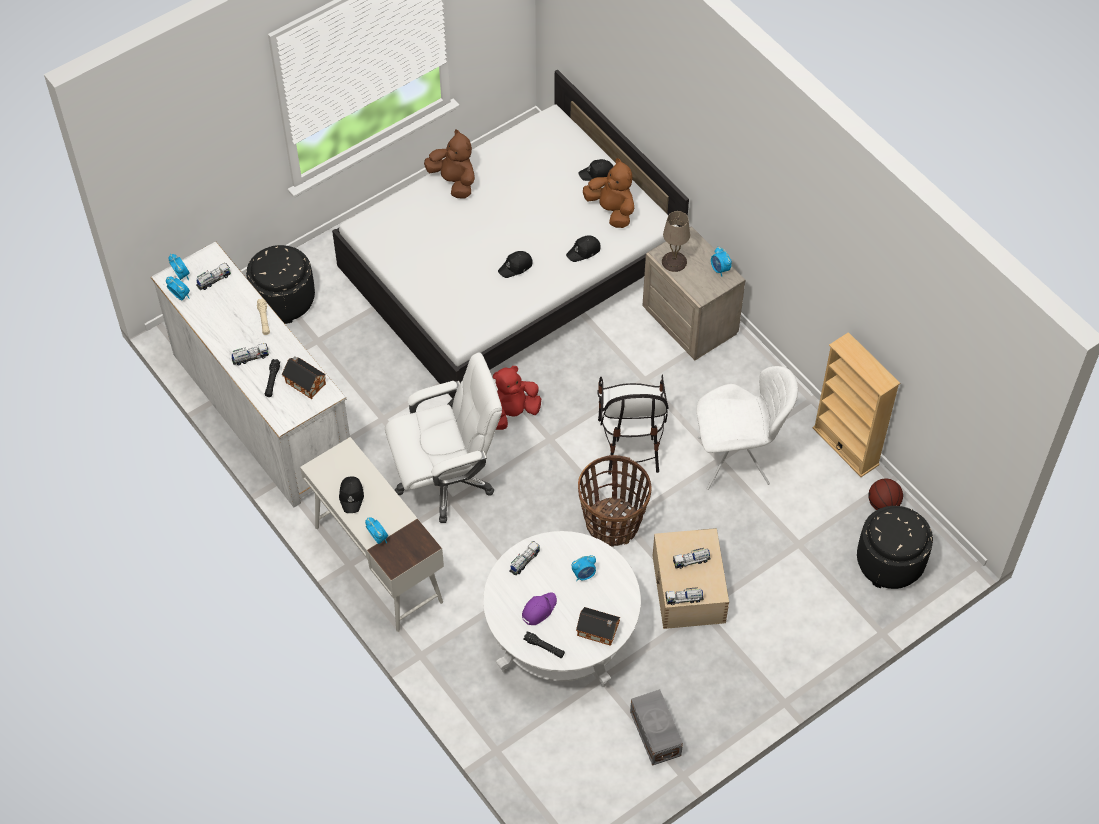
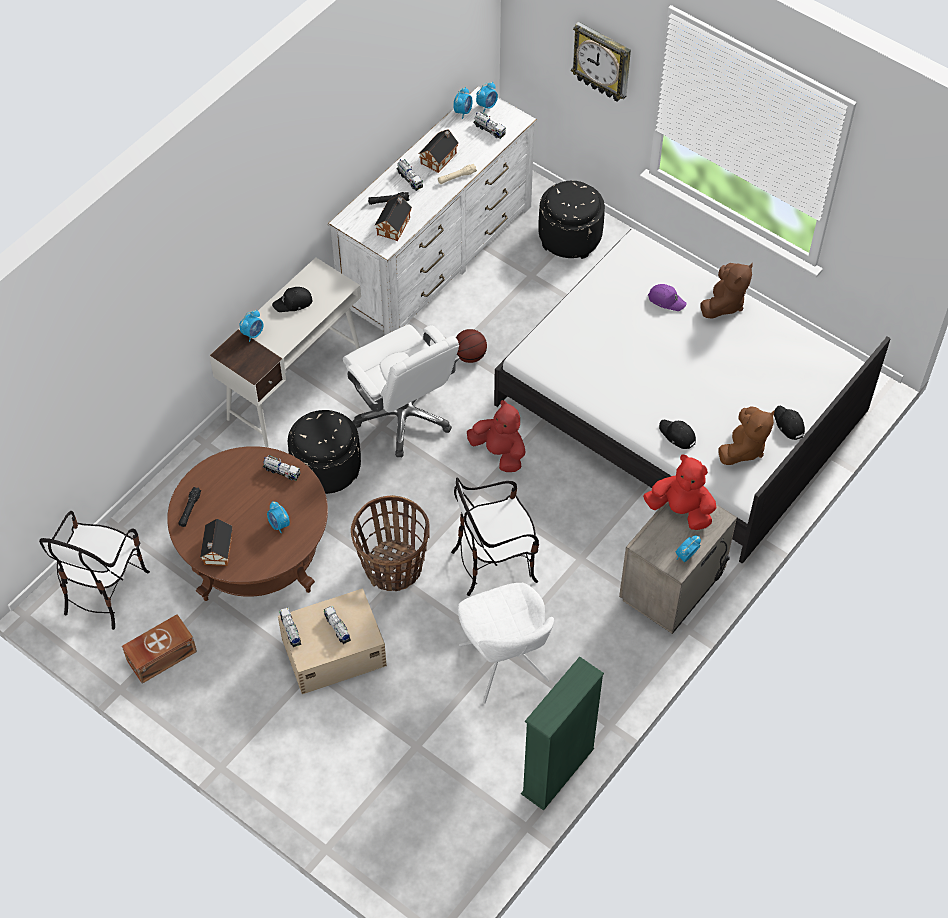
camera: 75 degrees right, 0 degrees up
white coffee table [483,531,641,687] -> brown coffee table [167,446,328,601]
black cap [498,251,533,278] -> none
purple cap [522,592,557,625] -> purple cap moved to [648,284,687,311]
grey storage box [630,689,683,766] -> brown storage box [122,614,197,684]
beige table lamp [662,211,690,272] -> red plush toy [643,454,716,530]
beige bookcase [813,332,900,477] -> green bookcase [521,657,604,811]
black ottoman [857,506,933,589] -> black ottoman moved to [288,410,361,494]
basketball [868,478,903,510] -> basketball moved to [456,329,487,363]
none -> chair [39,511,150,630]
none -> toy house [419,129,459,173]
none -> wall clock [571,22,631,102]

